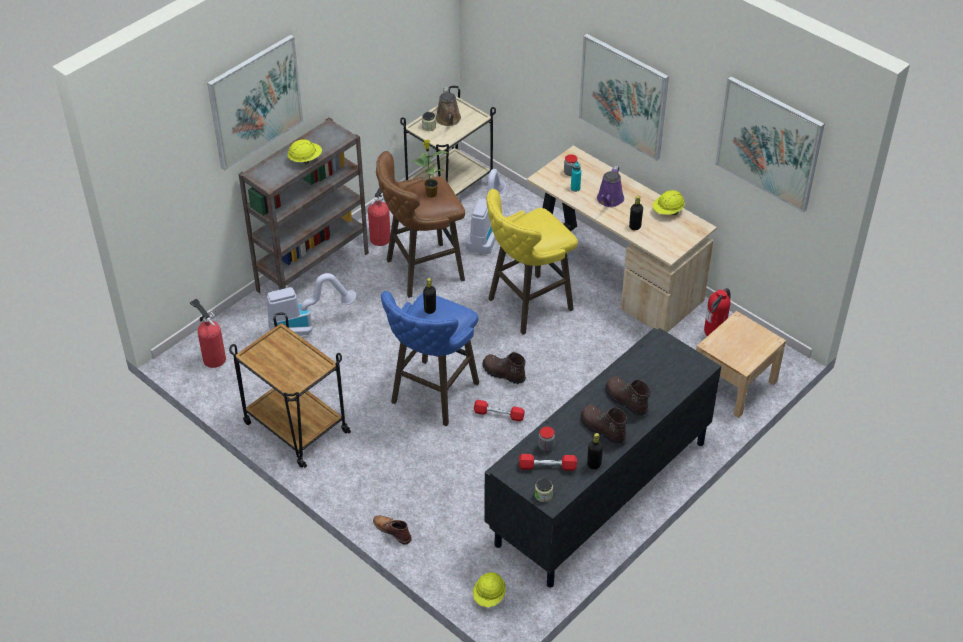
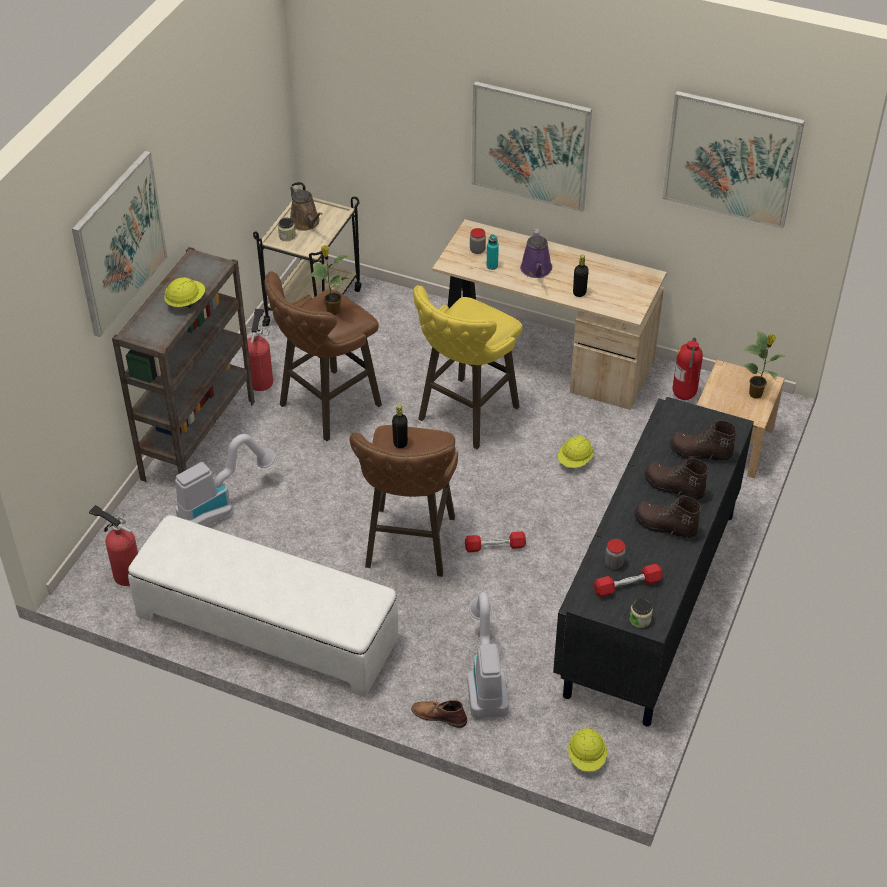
camera: 20 degrees left, 0 degrees up
brown cart [229,313,351,468] -> white bench [128,515,399,697]
blue stool [381,291,479,426] -> brown stool [349,425,458,577]
vacuum cleaner [466,169,506,254] -> vacuum cleaner moved to [467,592,509,718]
brown boot [482,352,526,384] -> brown boot moved to [669,420,737,461]
black bottle [587,433,603,469] -> none
yellow hard hat [653,190,685,215] -> yellow hard hat moved to [558,436,593,468]
none -> potted plant [743,330,785,399]

